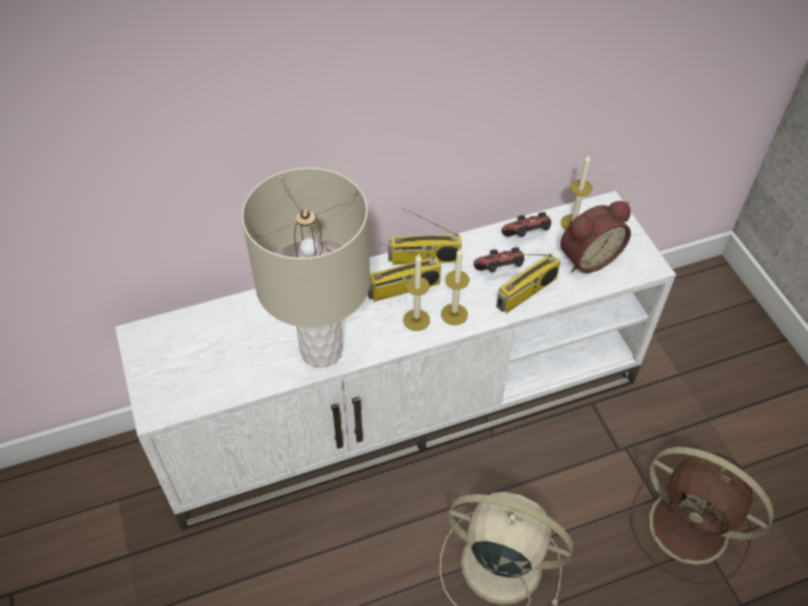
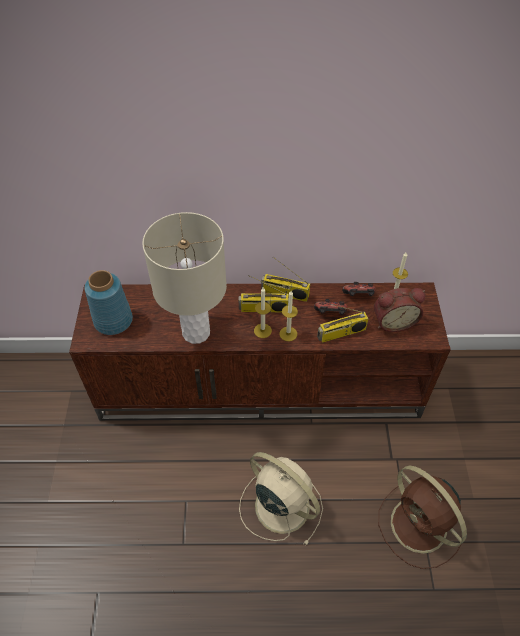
camera: 20 degrees right, 0 degrees up
white tv stand [115,191,676,530] -> brown tv stand [69,283,451,421]
none -> blue vase [84,270,133,335]

